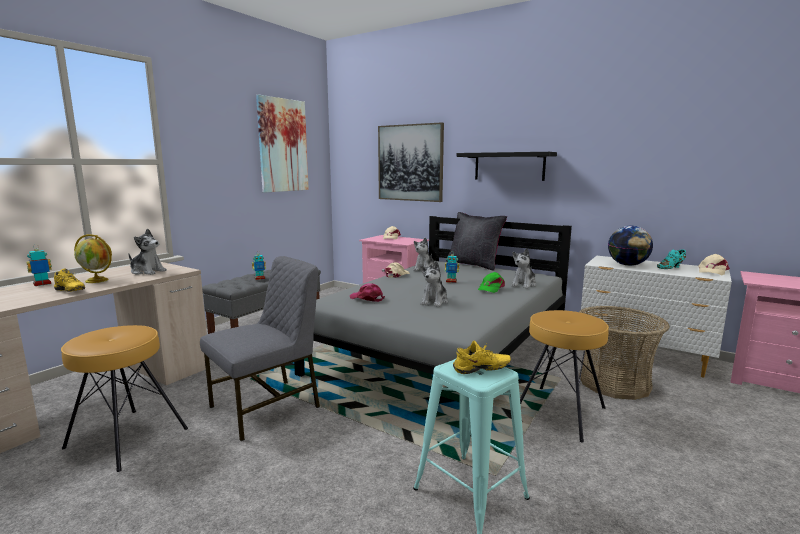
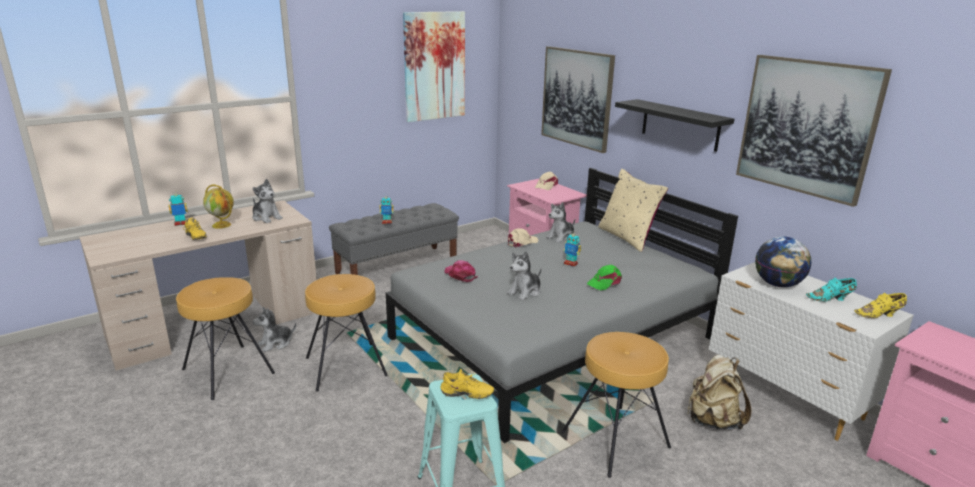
camera: 20 degrees right, 10 degrees up
grey chair [200,256,320,441] -> brown stool [305,274,388,392]
black pillow [446,212,507,271] -> beige pillow [598,169,668,252]
plush toy [511,249,536,289] -> plush toy moved to [252,307,296,352]
basket [579,306,670,400] -> beige backpack [687,355,751,430]
beige cap [698,254,730,275] -> yellow shoe [854,293,907,318]
none -> picture [736,55,892,207]

